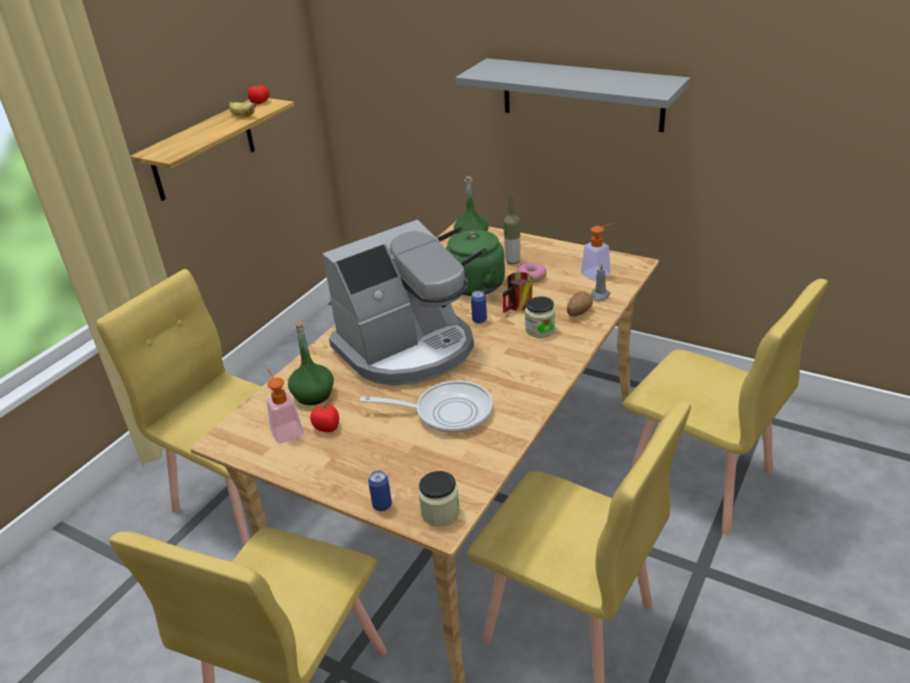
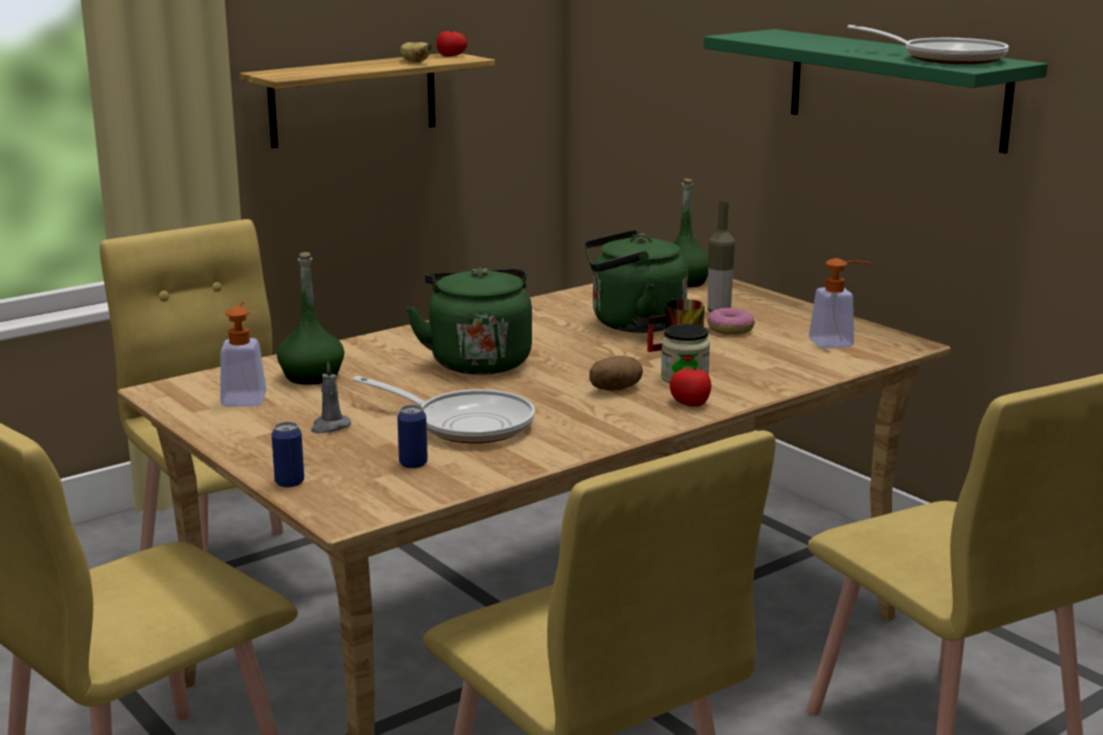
camera: 20 degrees right, 15 degrees down
tomato [310,403,339,432] -> tomato moved to [670,366,711,407]
coffee machine [322,220,474,386] -> green kettle [406,267,532,375]
jar [418,471,460,527] -> none
grey shelf [455,58,690,132] -> green shelf [704,29,1048,154]
can [471,291,487,323] -> can moved to [397,405,428,469]
potato [567,291,593,316] -> potato moved to [589,356,643,391]
grey candle [591,263,611,302] -> grey candle moved to [311,362,351,434]
none -> frying pan [847,25,1009,64]

